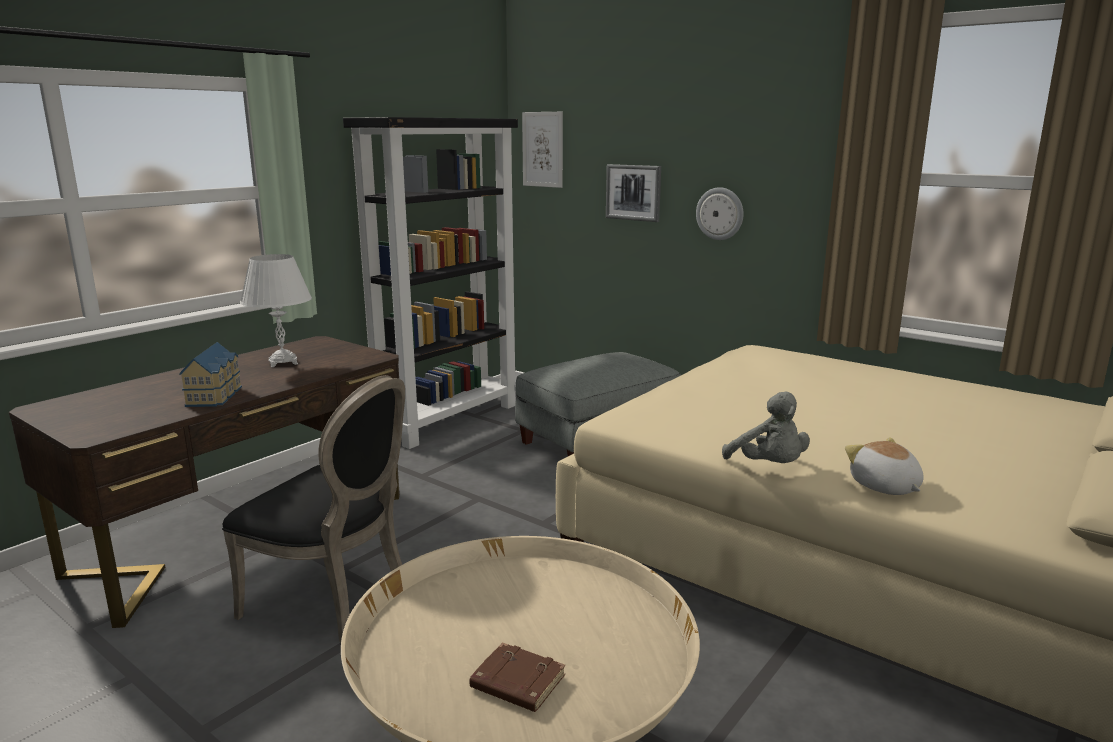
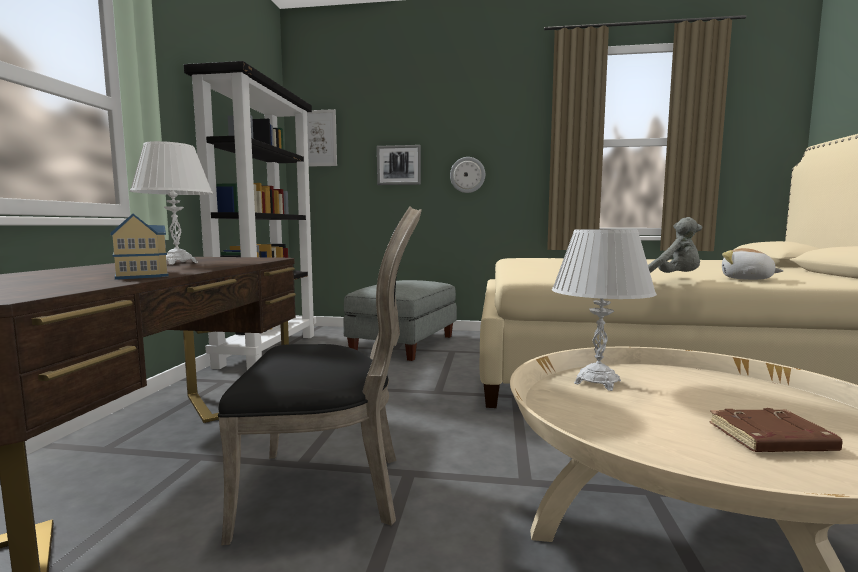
camera: 30 degrees left, 10 degrees down
none -> white table lamp [552,229,657,391]

